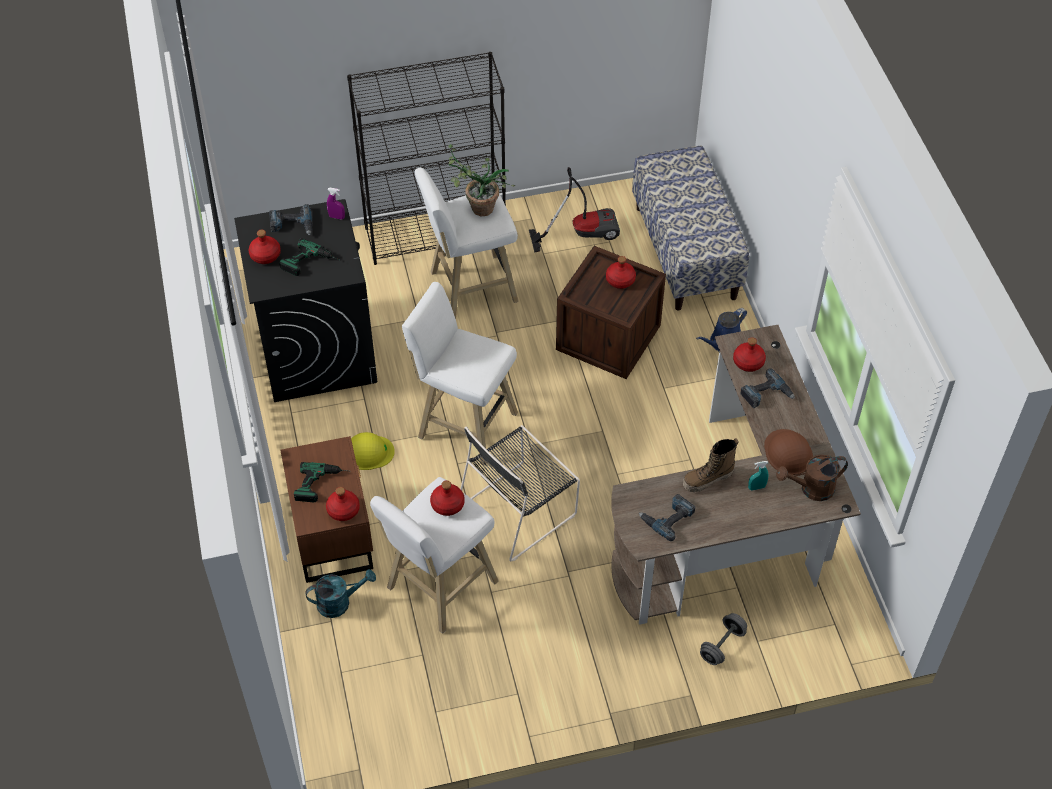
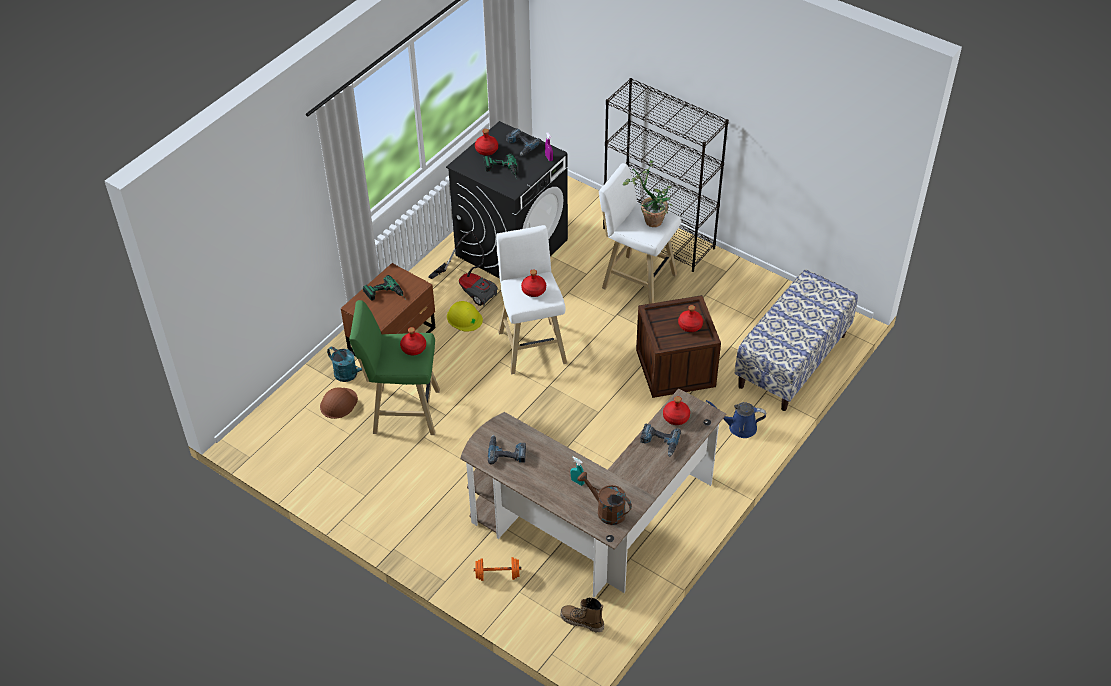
camera: 50 degrees right, 5 degrees down
red bottle [326,487,360,521] -> red bottle moved to [521,269,546,297]
white stool [370,477,499,634] -> green stool [349,300,440,435]
black chair [461,425,580,561] -> none
vacuum cleaner [529,167,620,253] -> vacuum cleaner moved to [428,231,498,306]
boot [683,438,739,492] -> boot moved to [560,597,604,632]
grey dumbbell [700,613,747,665] -> orange dumbbell [474,557,521,581]
brown hard hat [764,429,813,475] -> brown hard hat moved to [320,388,358,419]

